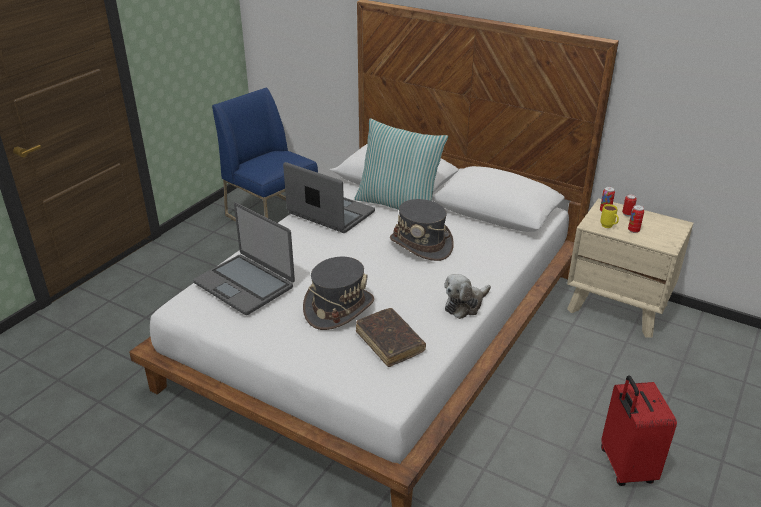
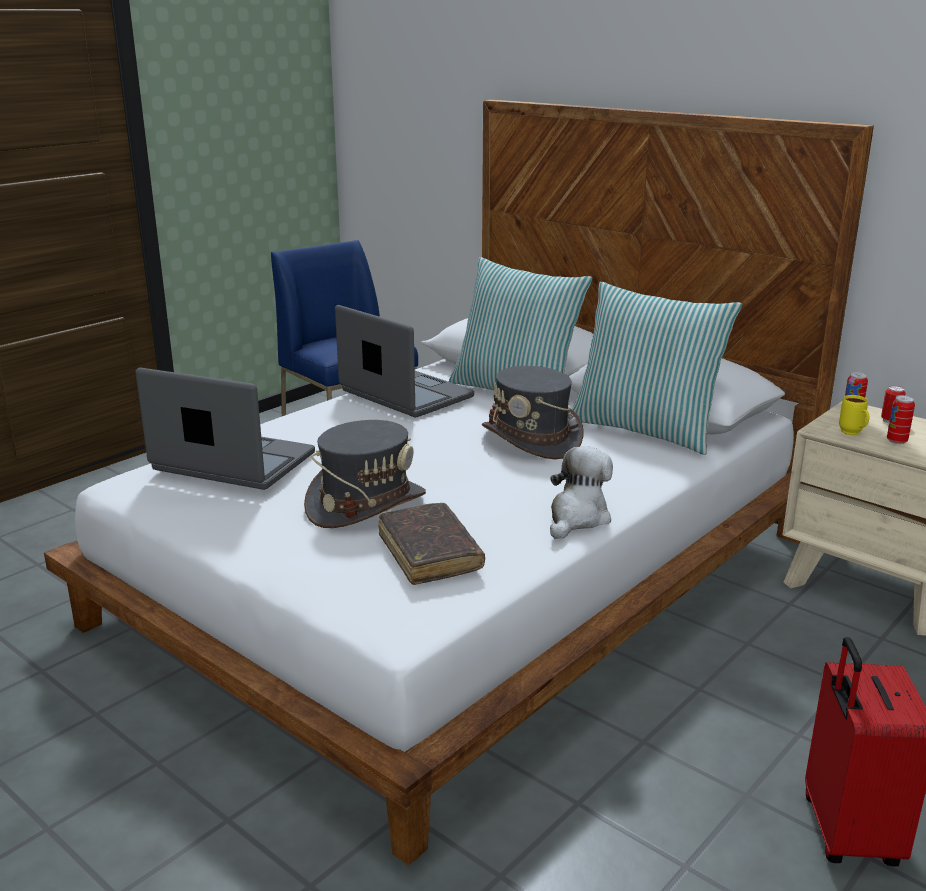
camera: 10 degrees right, 10 degrees down
laptop [193,203,295,315] -> laptop turned 150 degrees clockwise [135,368,315,490]
plush toy [444,274,491,319] -> plush toy turned 150 degrees clockwise [550,446,613,539]
none -> pillow [572,282,742,455]

